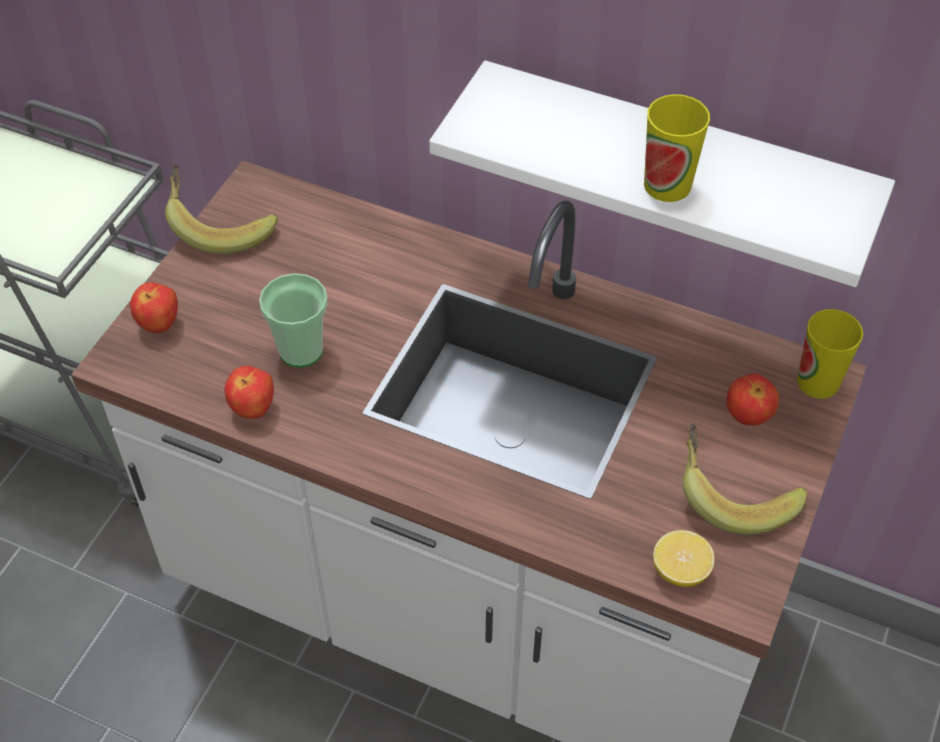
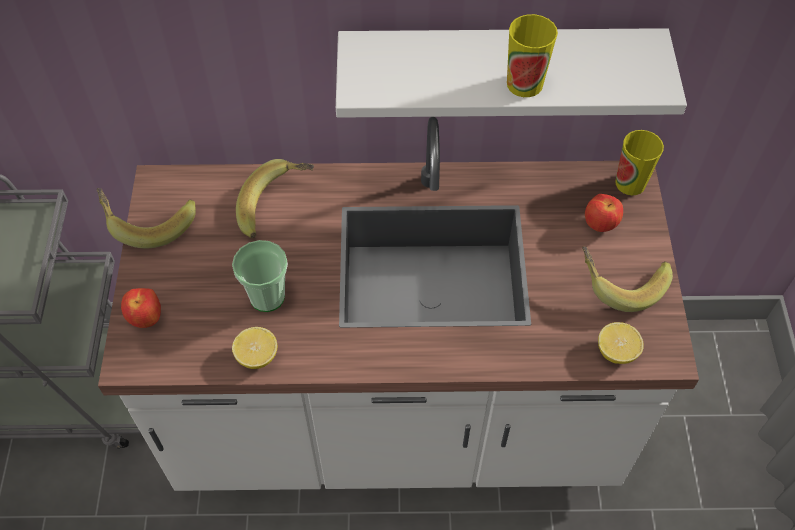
camera: 25 degrees left, 5 degrees up
apple [224,366,274,419] -> lemon [232,327,277,369]
none -> banana [236,159,314,238]

